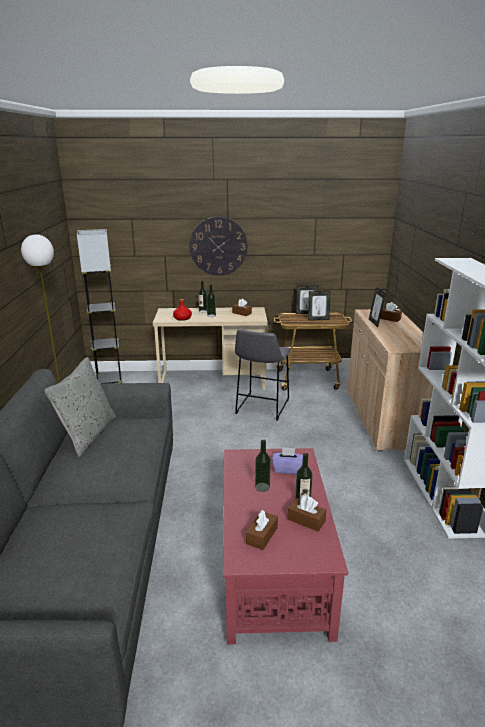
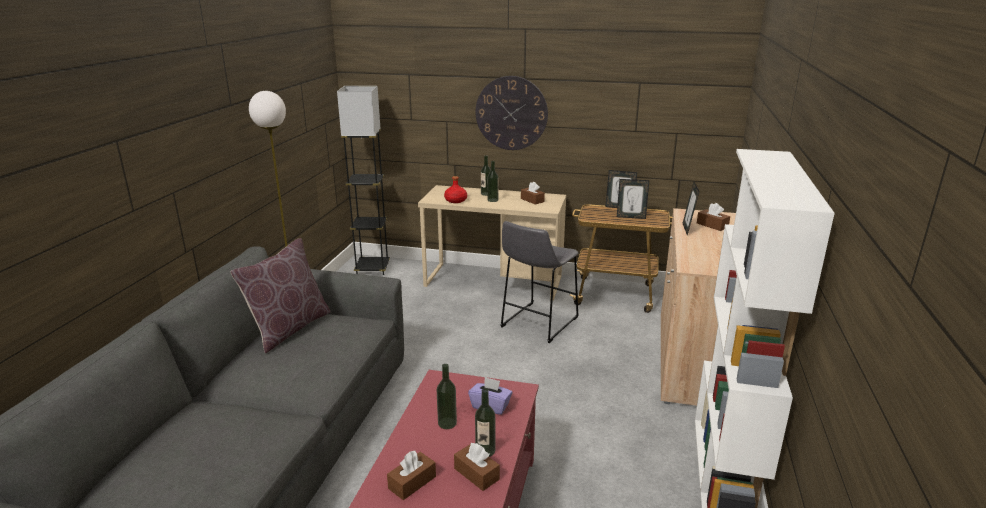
camera: 15 degrees right, 0 degrees up
grey pillow [44,357,116,457] -> brown pillow [230,238,331,354]

